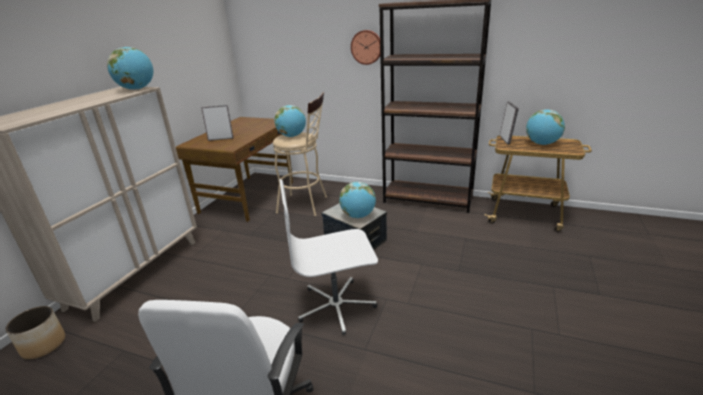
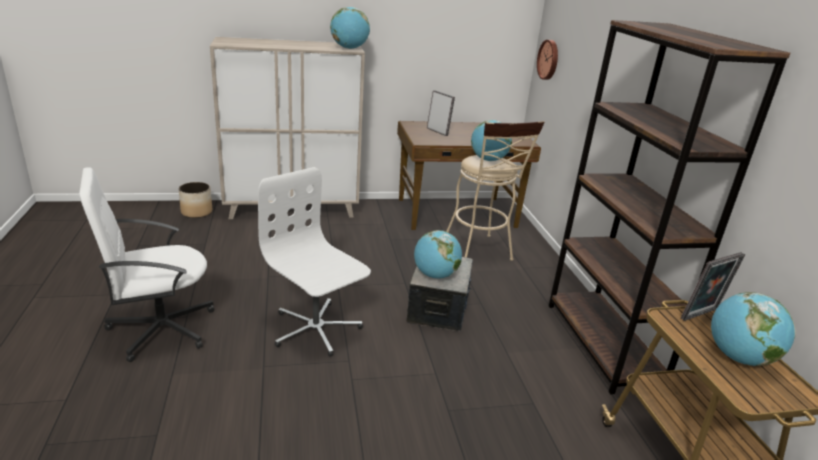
camera: 55 degrees right, 0 degrees up
wall clock [351,30,380,65] -> wall clock moved to [537,40,558,80]

